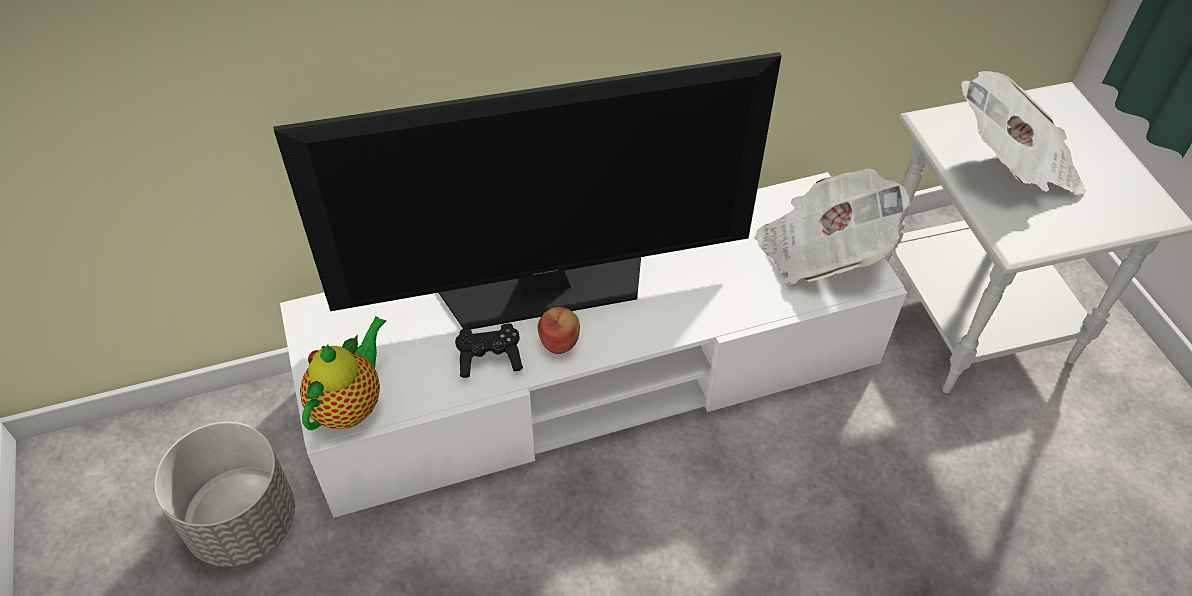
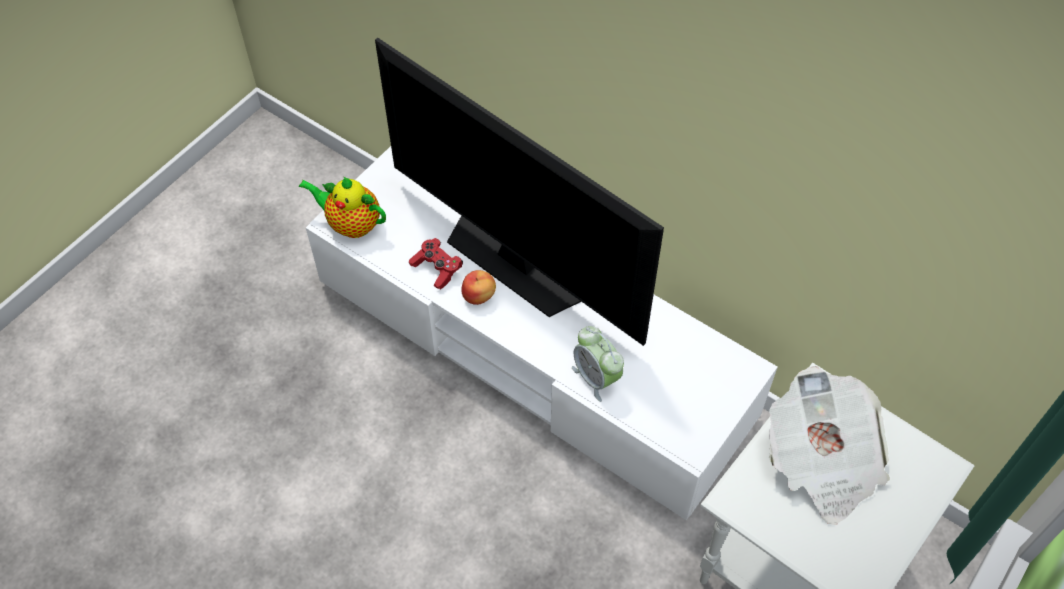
camera: 55 degrees right, 5 degrees up
grey planter [154,422,295,567] -> none
teapot [300,316,386,430] -> teapot turned 150 degrees counterclockwise [298,176,386,238]
black game controller [455,323,523,378] -> red game controller [409,238,463,289]
newspaper [755,168,910,284] -> none
none -> alarm clock [572,326,624,402]

